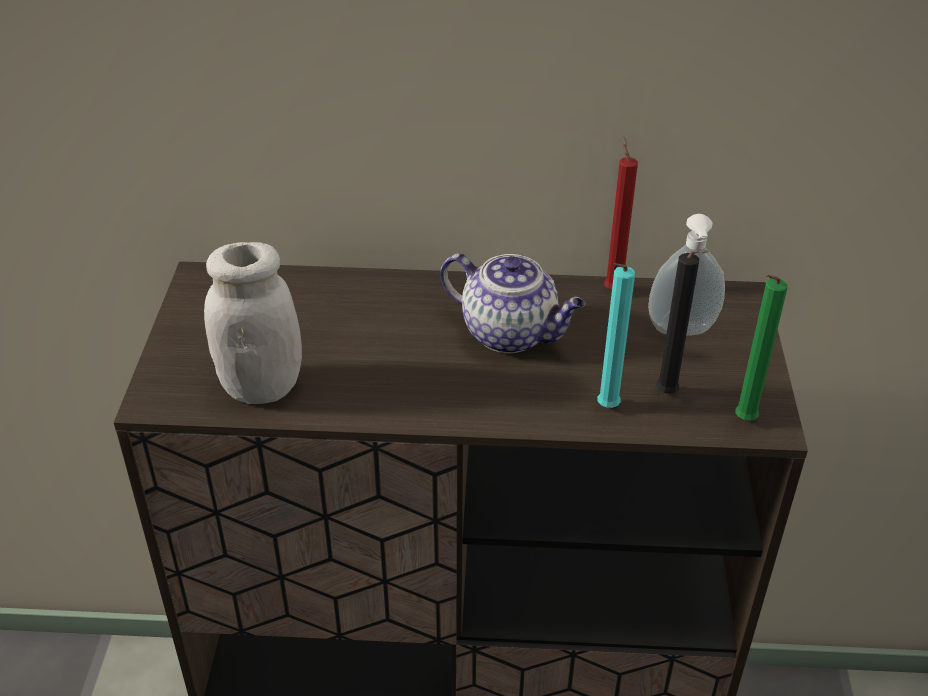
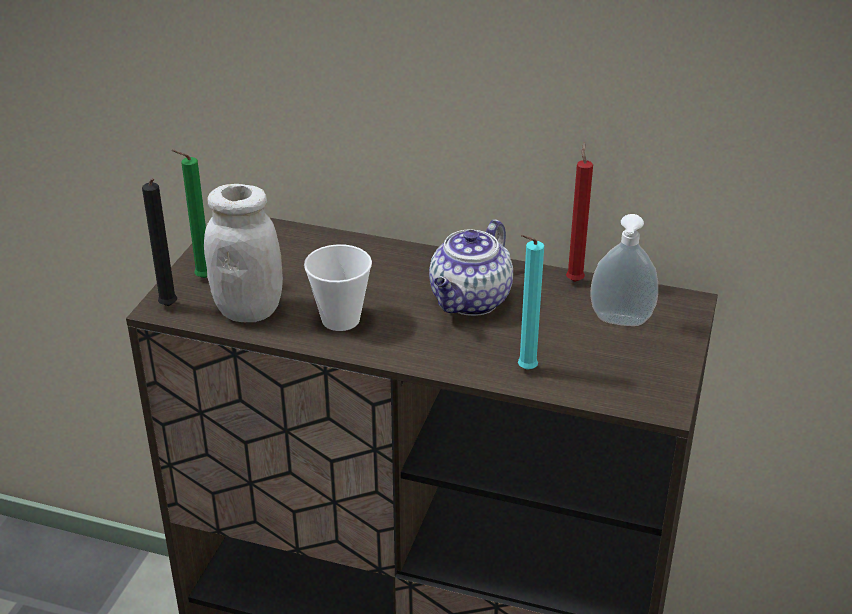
camera: 15 degrees right, 5 degrees down
teapot [440,253,586,353] -> teapot turned 75 degrees clockwise [429,220,513,316]
black candle [656,249,709,394] -> black candle moved to [142,178,177,306]
green candle [735,275,788,421] -> green candle moved to [171,150,207,278]
none -> cup [304,244,372,331]

